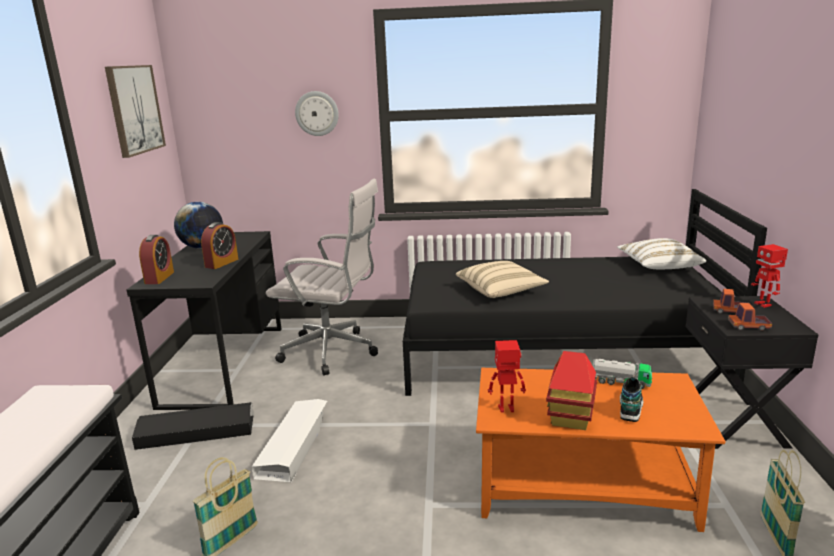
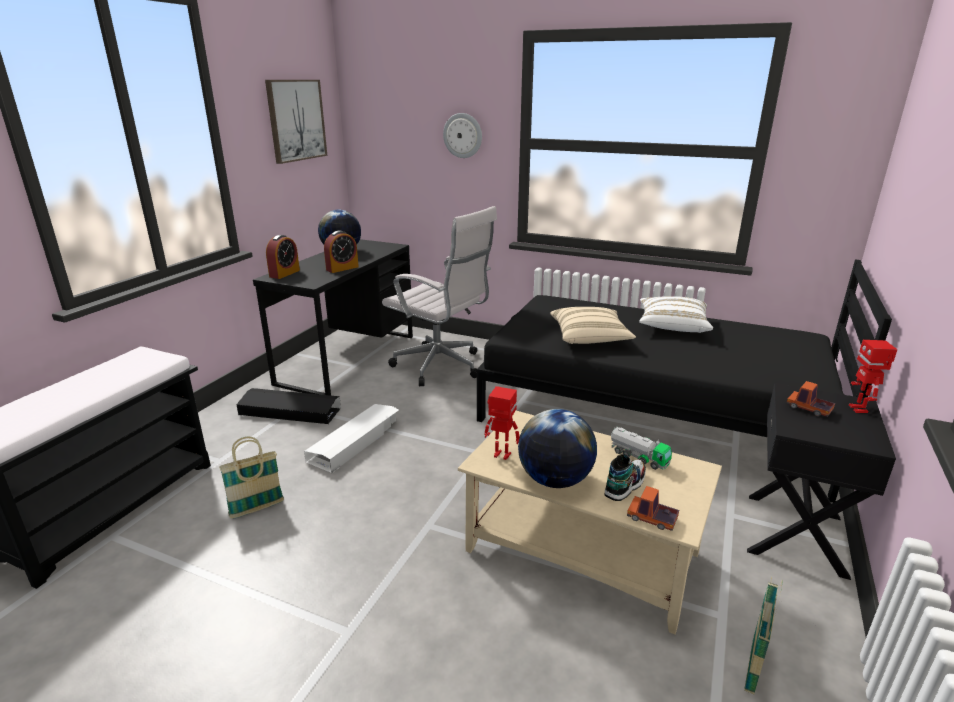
camera: 20 degrees right, 5 degrees up
orange coffee table [476,368,725,532] -> beige coffee table [458,411,722,634]
toy house [546,351,597,430] -> globe [518,409,597,488]
white pillow [617,238,706,269] -> white pillow moved to [639,296,713,333]
toy truck [728,303,772,331] -> toy truck moved to [627,486,679,531]

